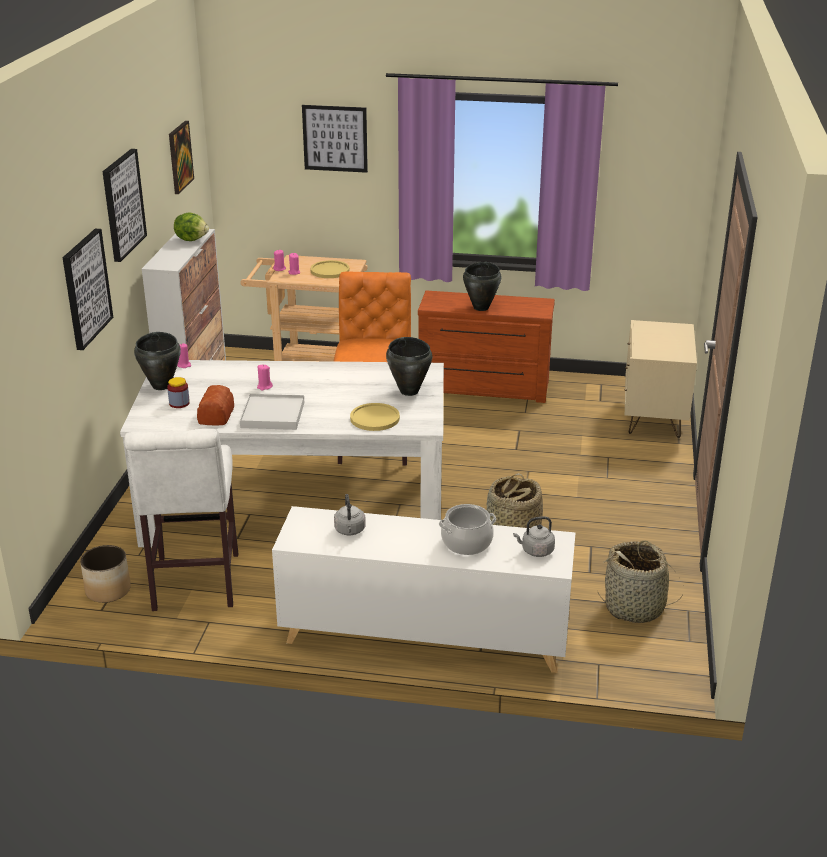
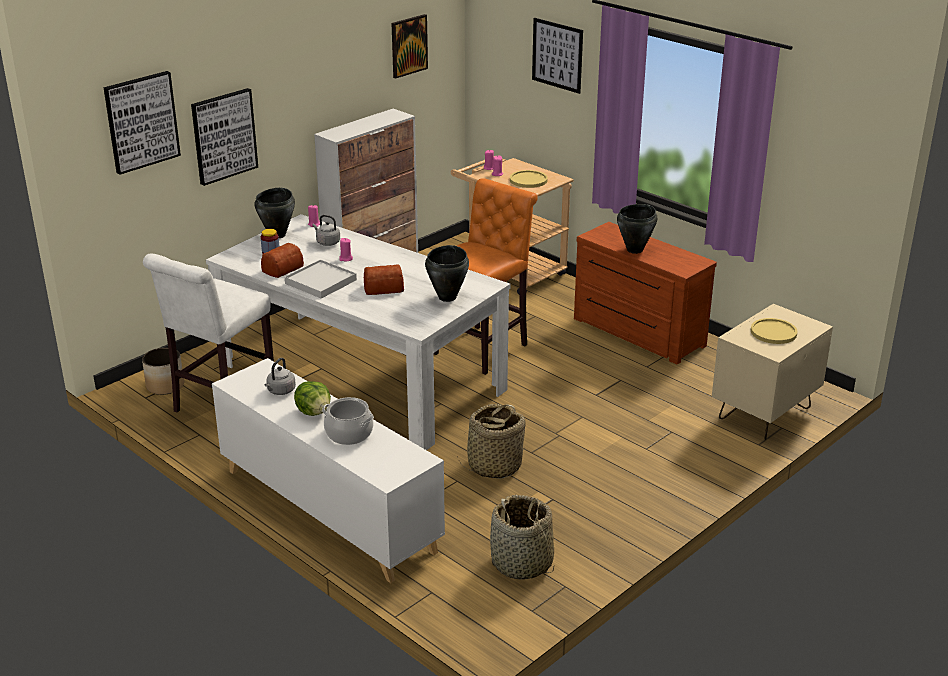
camera: 35 degrees right, 0 degrees up
picture [102,149,147,262] -> picture moved to [103,71,181,175]
lettuce [174,212,209,241] -> lettuce moved to [294,381,331,416]
yellow plate [350,403,400,431] -> yellow plate moved to [751,318,798,344]
grey kettle [513,517,555,557] -> grey kettle moved to [313,215,340,246]
none -> bread [364,265,404,295]

